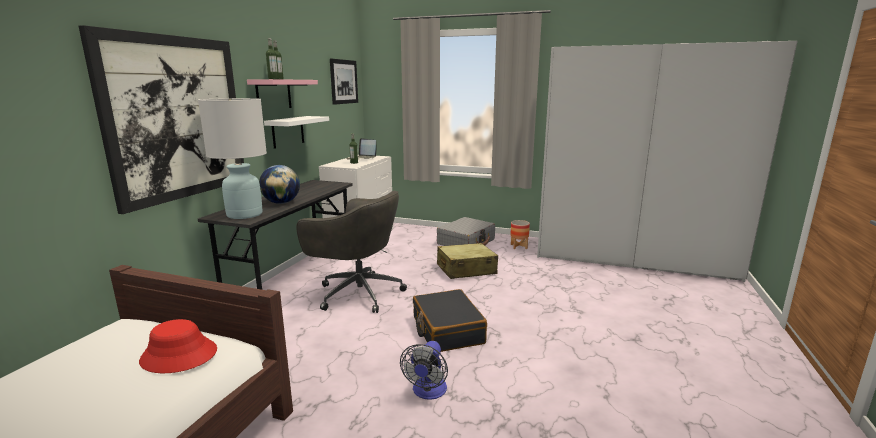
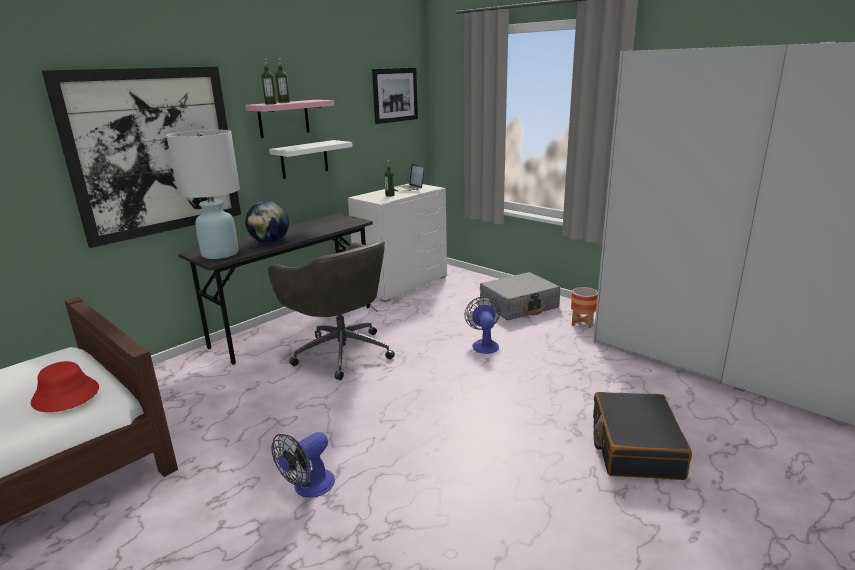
camera: 25 degrees right, 5 degrees up
black suitcase [413,289,487,352] -> black suitcase moved to [593,392,692,480]
beige suitcase [437,243,498,279] -> fan [465,296,501,354]

